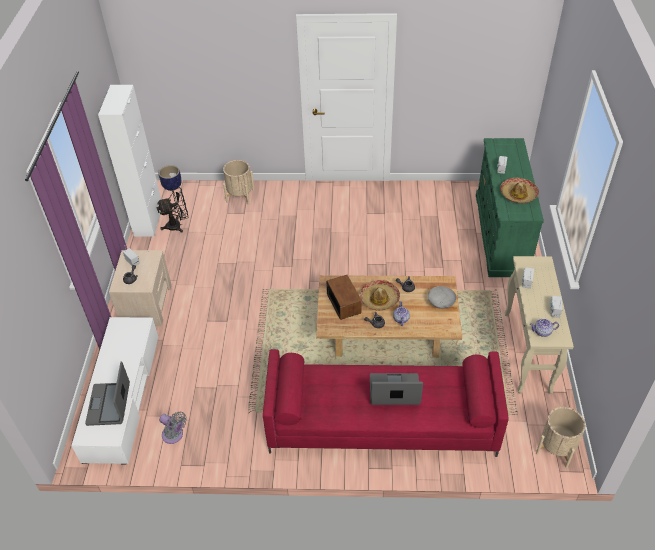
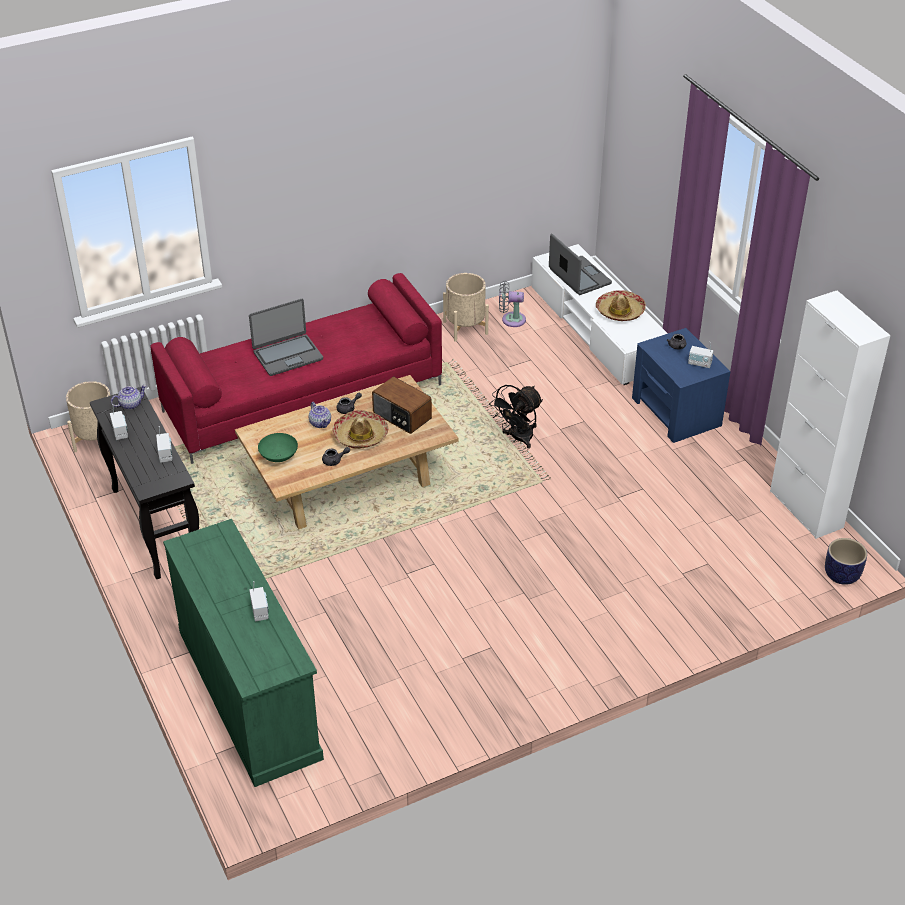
camera: 150 degrees right, 5 degrees down
beige nightstand [109,250,172,326] -> blue nightstand [632,328,731,443]
black fan [156,187,188,233] -> black fan moved to [489,385,543,449]
beige planter [223,160,254,205] -> beige planter moved to [443,273,489,342]
grey bowl [428,286,456,309] -> green bowl [258,433,298,462]
hat [500,178,539,203] -> hat moved to [596,290,646,321]
beige console table [505,256,574,394] -> black console table [90,387,199,579]

